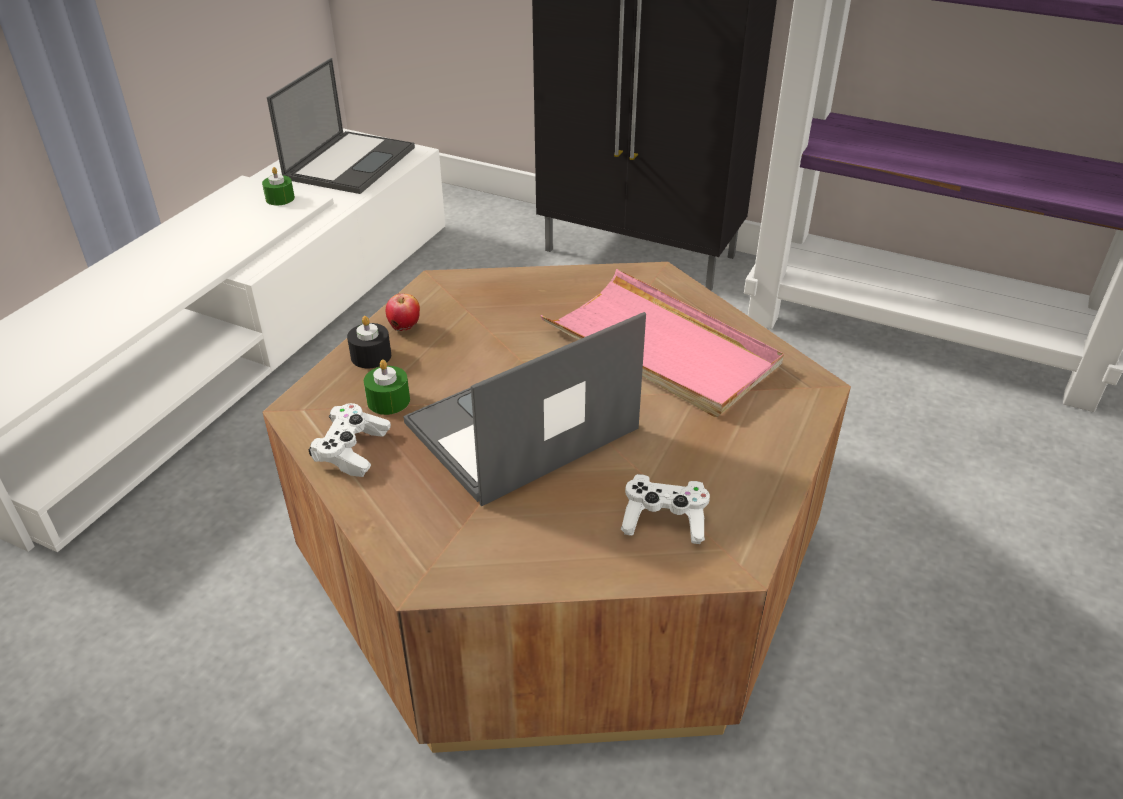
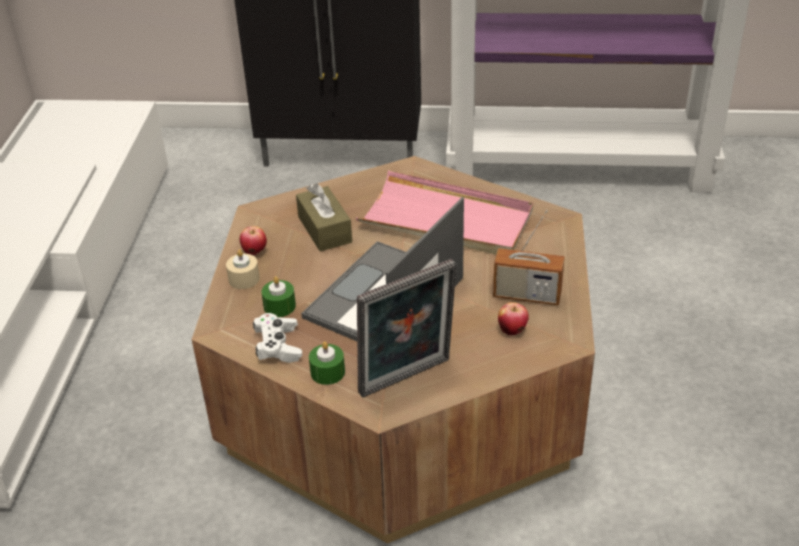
camera: 20 degrees left, 0 degrees up
green candle [262,167,295,205] -> green candle moved to [309,341,345,385]
laptop [267,58,415,194] -> none
black candle [347,316,391,368] -> beige candle [226,249,260,289]
white game controller [621,474,710,544] -> apple [498,302,529,336]
none -> brown tissue box [296,183,352,251]
none -> picture frame [357,259,457,398]
none -> radio [493,210,565,305]

